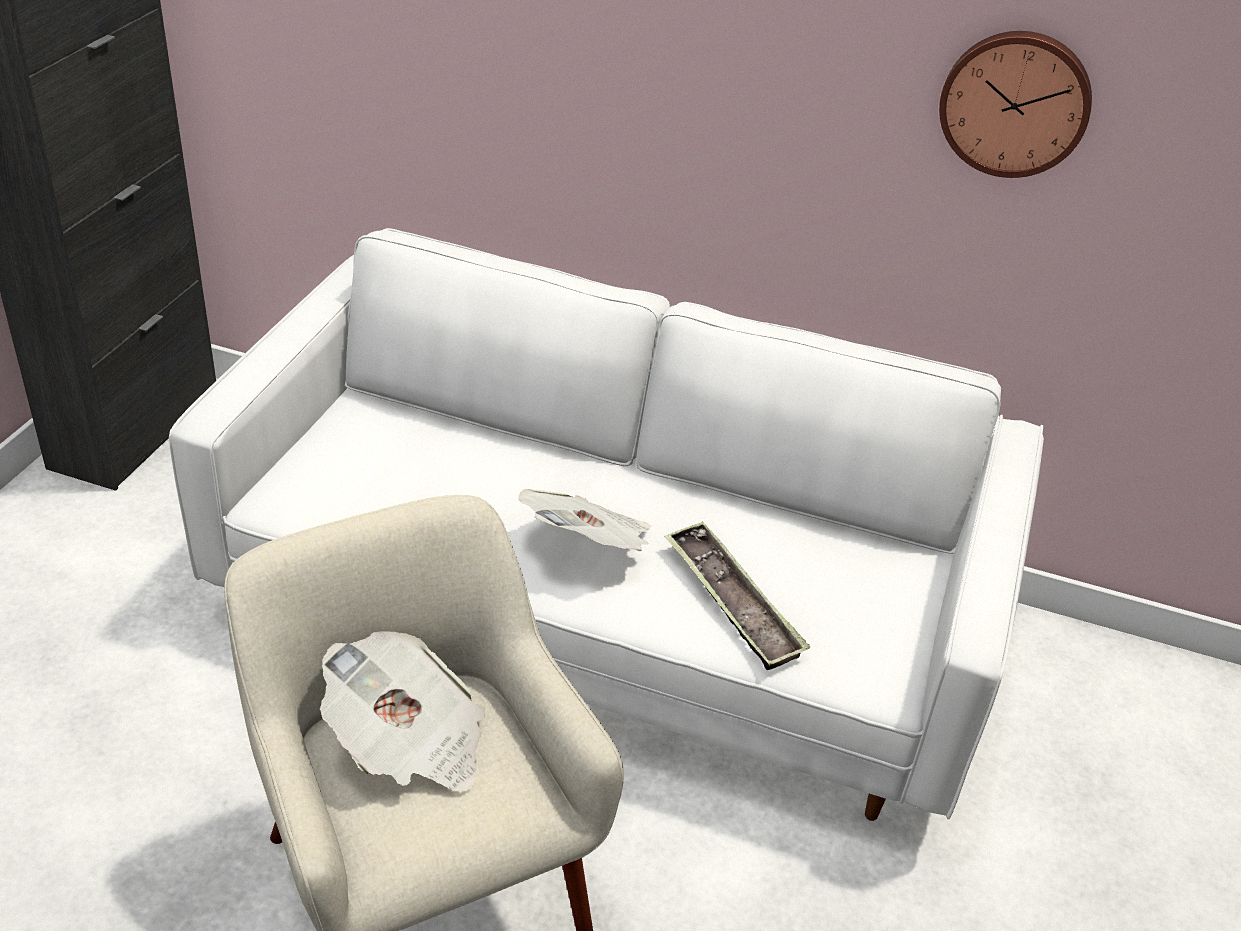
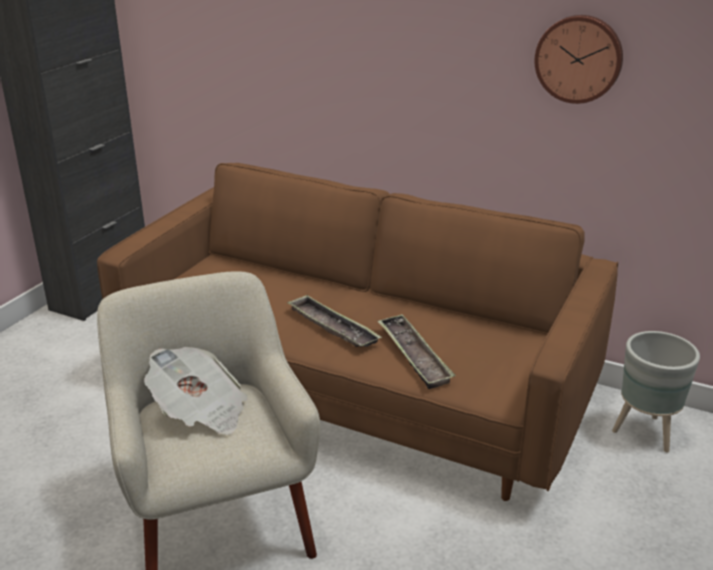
camera: 10 degrees right, 10 degrees down
white sofa [169,228,1044,821] -> brown sofa [97,163,618,501]
newspaper [518,489,651,552] -> tray [287,294,382,347]
none -> grey planter [612,331,700,452]

